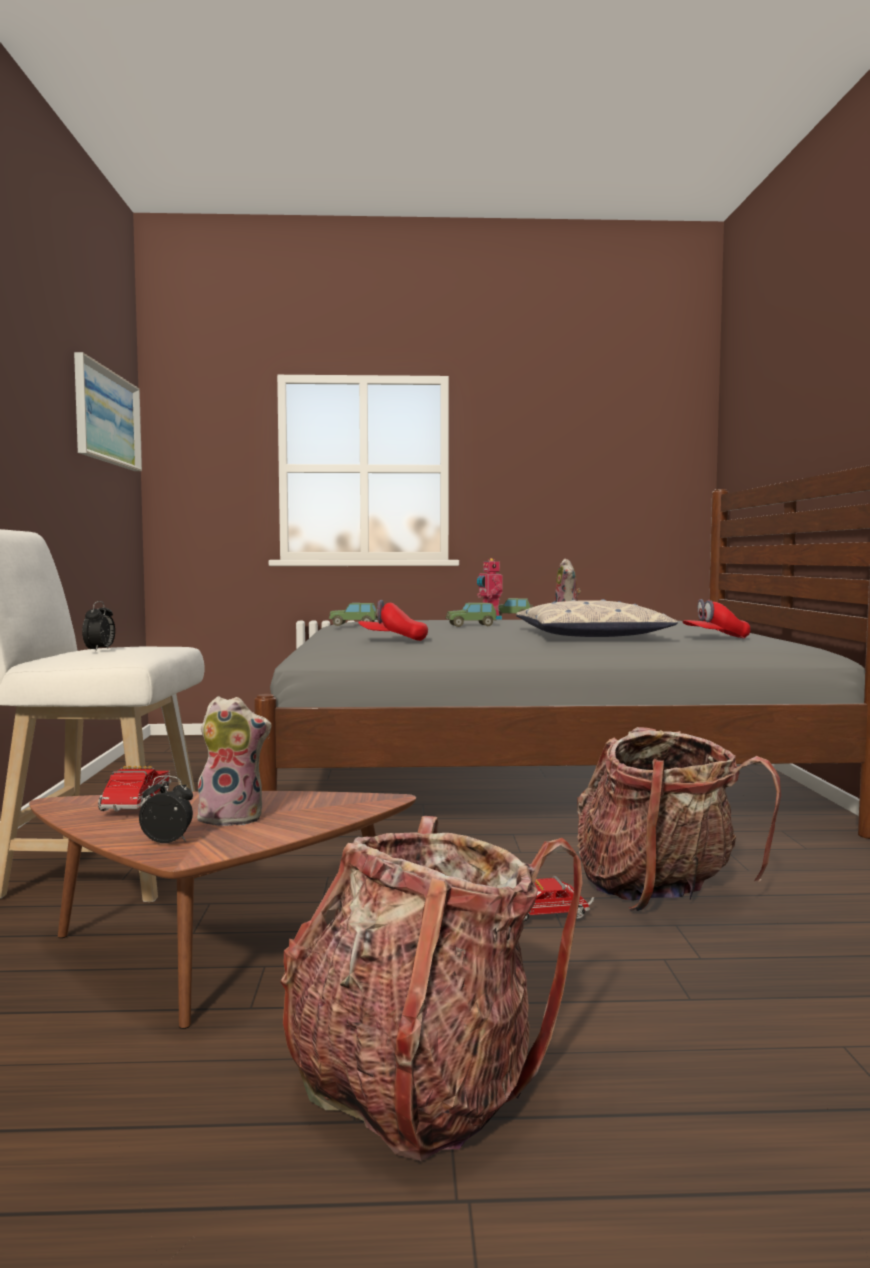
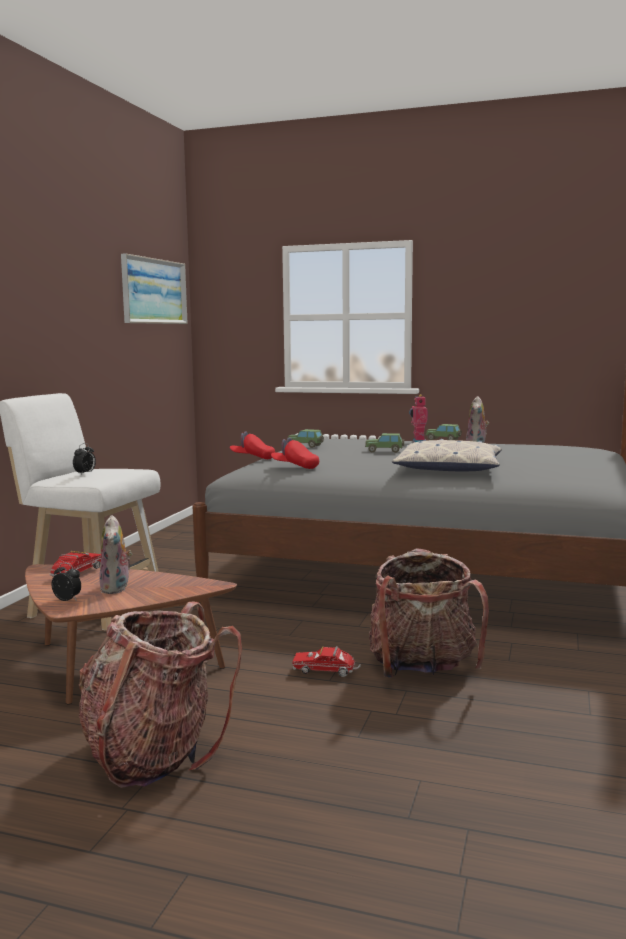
camera: 20 degrees right, 5 degrees up
plush toy [193,696,272,826] -> plush toy turned 60 degrees clockwise [99,515,133,594]
red cap [682,599,751,638] -> red cap moved to [230,431,275,459]

